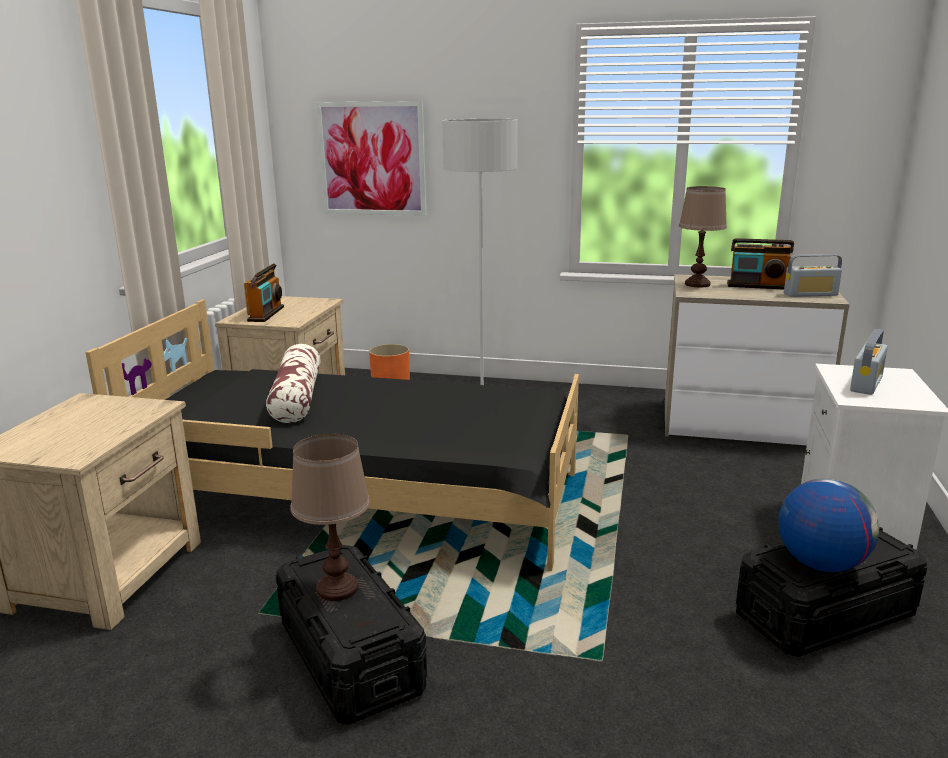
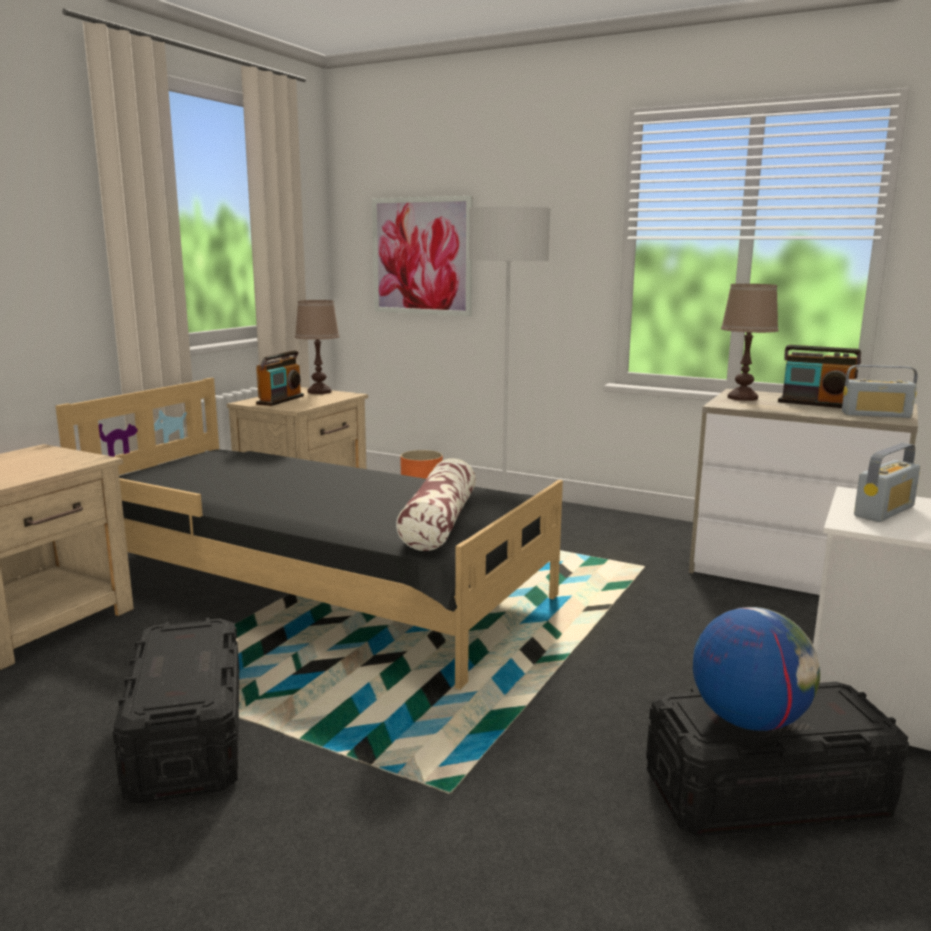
camera: 15 degrees right, 5 degrees down
pillow [266,344,321,423] -> pillow moved to [396,458,476,551]
brown table lamp [290,434,370,601] -> brown table lamp moved to [295,300,339,394]

